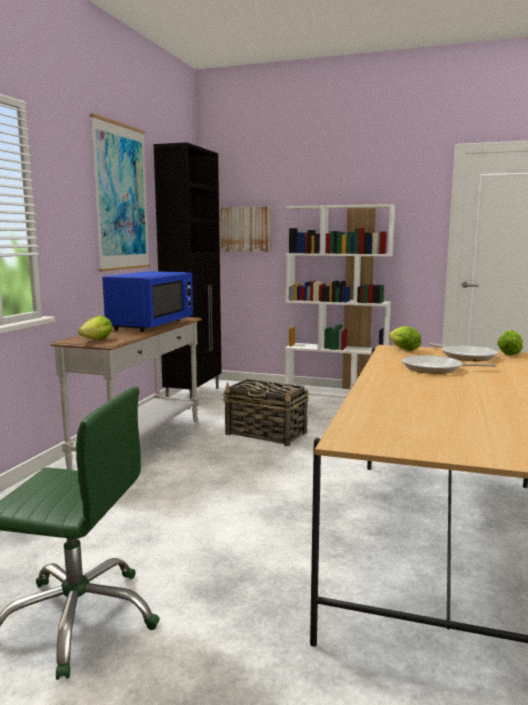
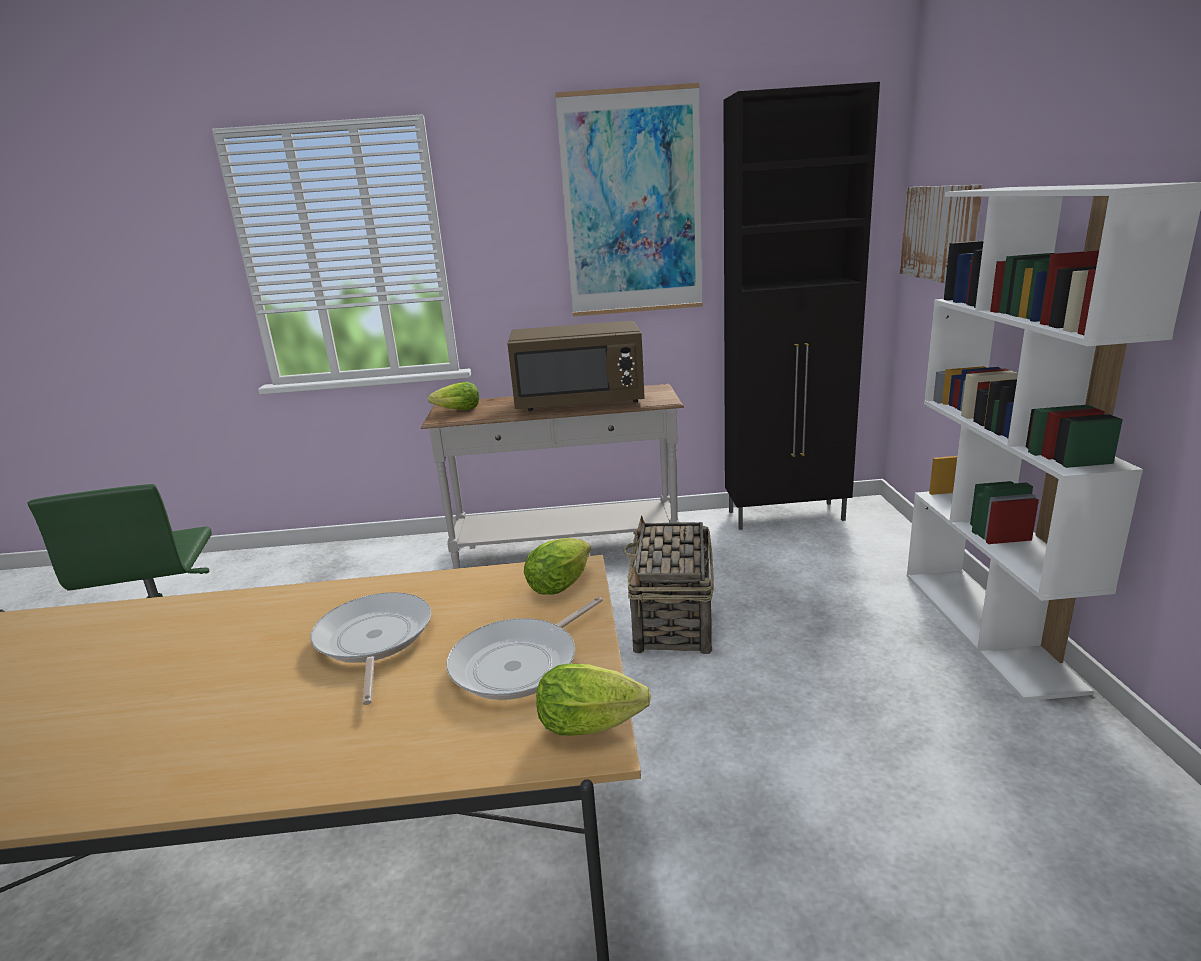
camera: 70 degrees right, 10 degrees up
blue microwave [102,271,193,332] -> brown microwave [507,321,645,411]

